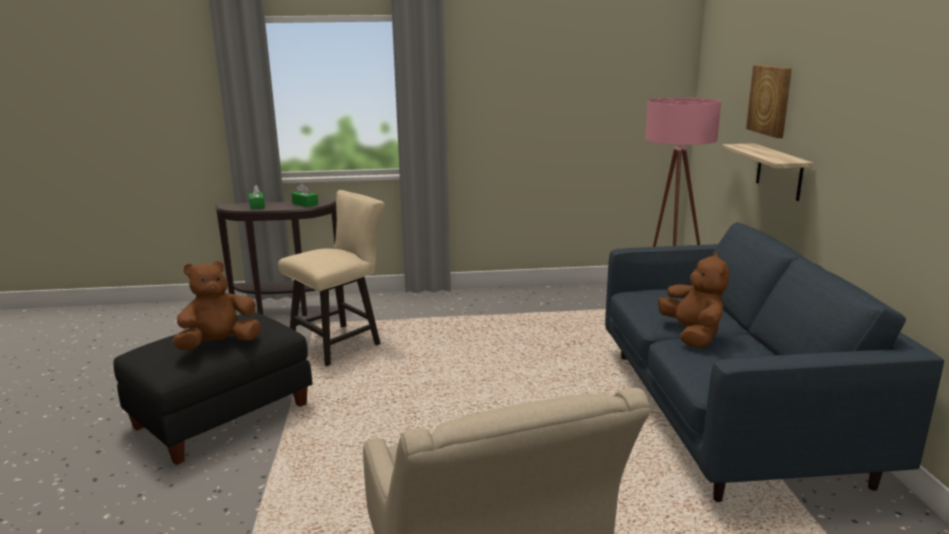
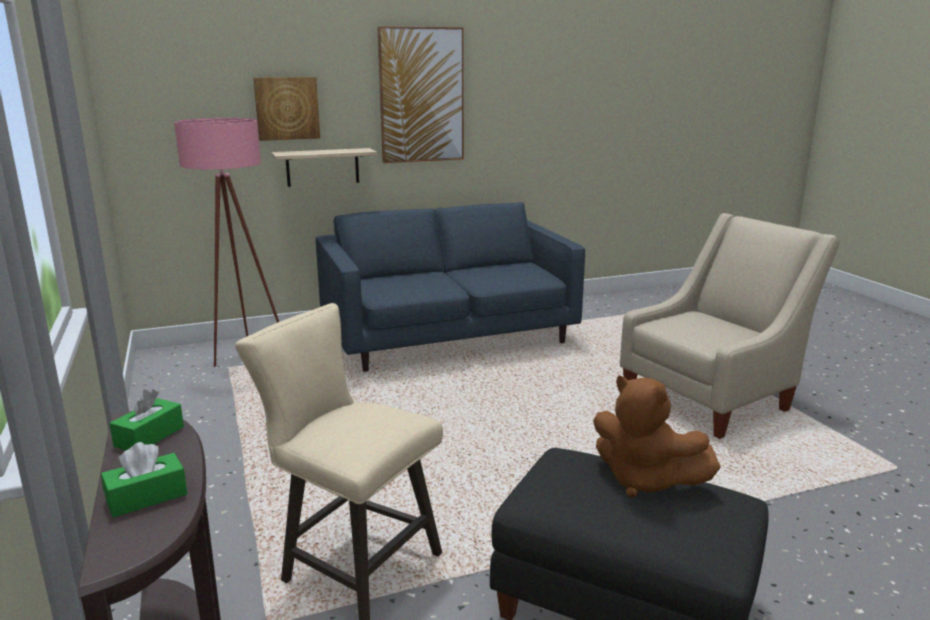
camera: 105 degrees left, 0 degrees up
brown plush toy [658,252,729,348] -> none
none -> picture [377,26,464,163]

